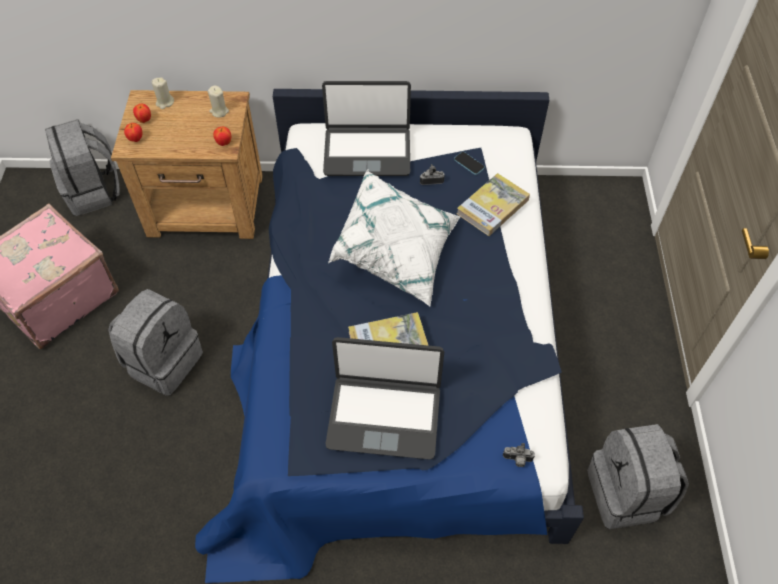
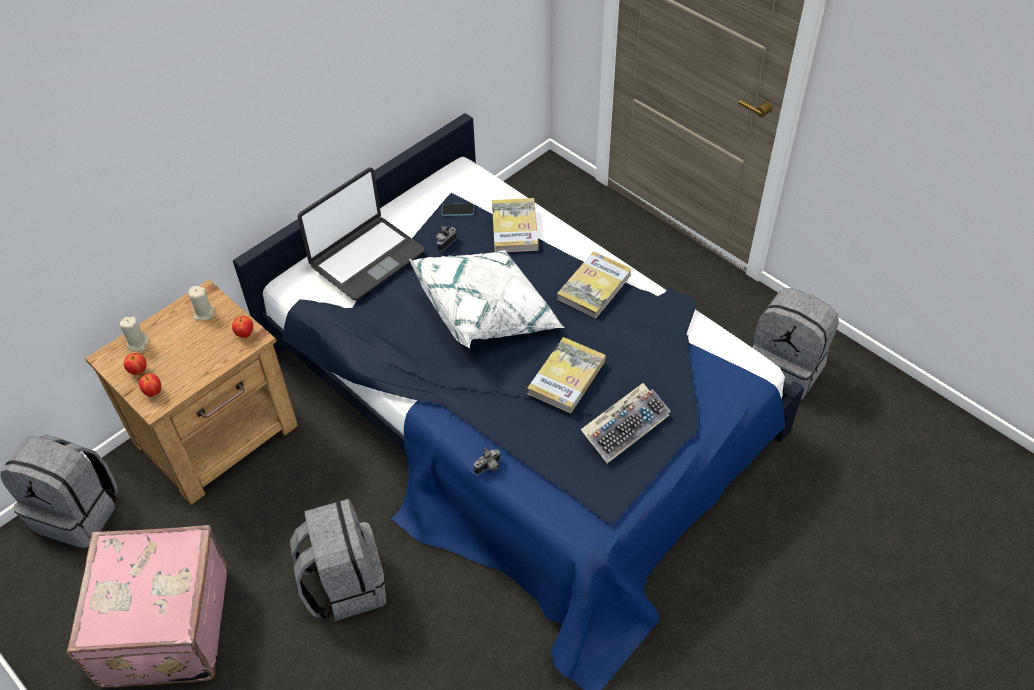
camera: 45 degrees left, 5 degrees down
laptop [326,337,444,459] -> keyboard [581,383,670,463]
camera [503,443,535,467] -> camera moved to [474,447,501,475]
none -> book [557,251,632,319]

